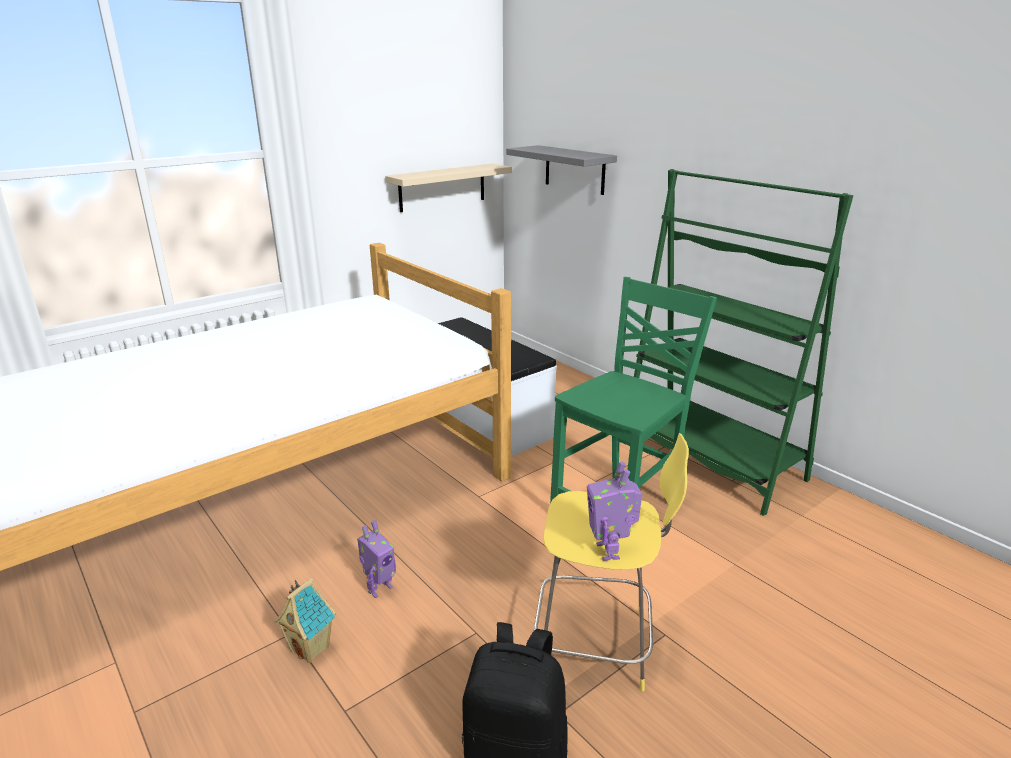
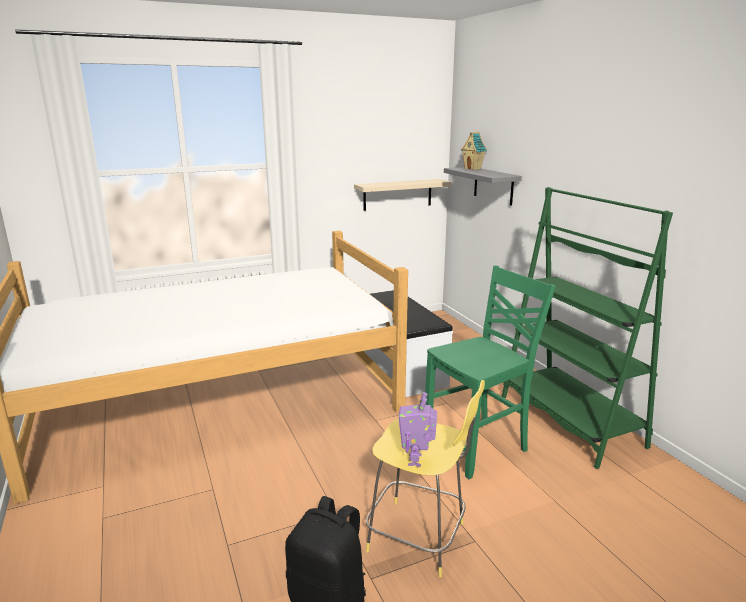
camera: 15 degrees right, 5 degrees down
toy house [274,578,336,663] -> toy house moved to [461,132,487,170]
toy robot [357,520,396,598] -> none

